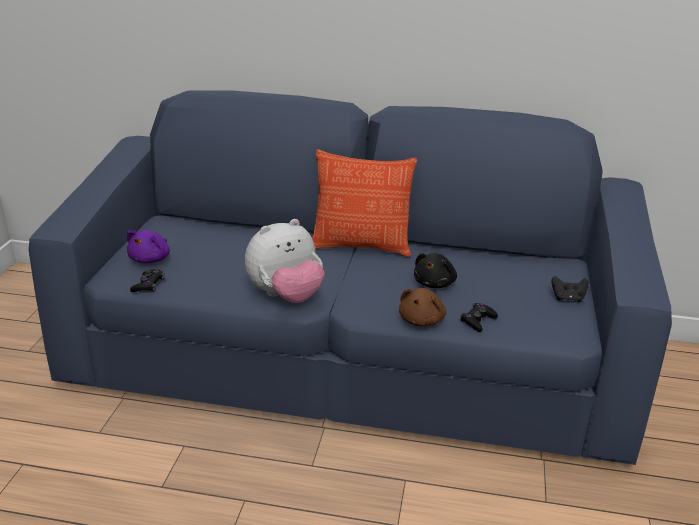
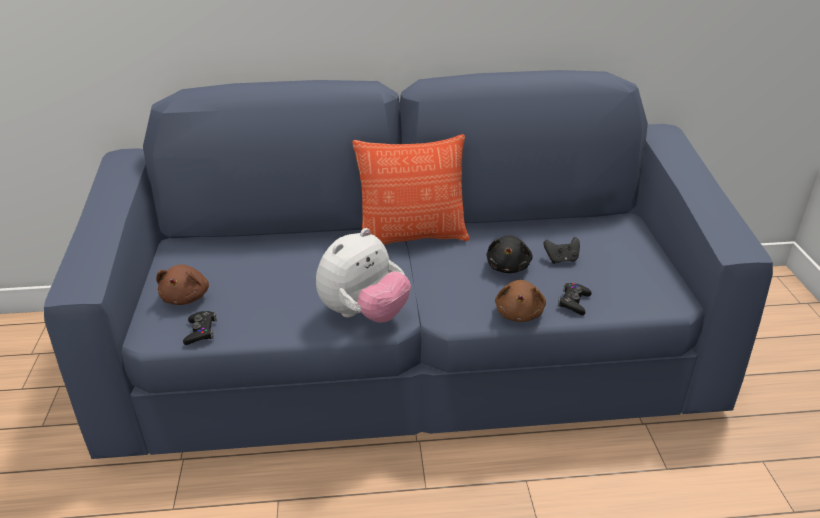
camera: 15 degrees left, 5 degrees up
purple plush toy [127,230,170,263] -> brown plush toy [156,264,209,305]
black game controller [551,276,588,302] -> black game controller moved to [544,237,580,264]

